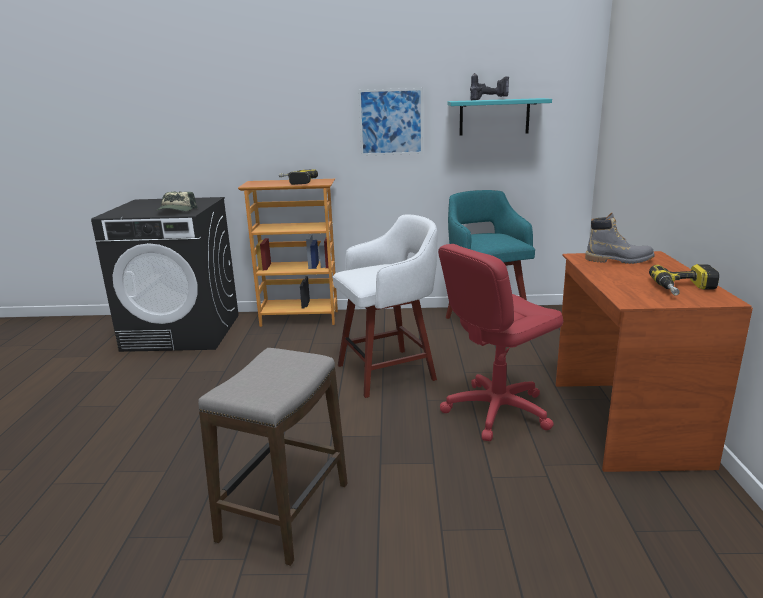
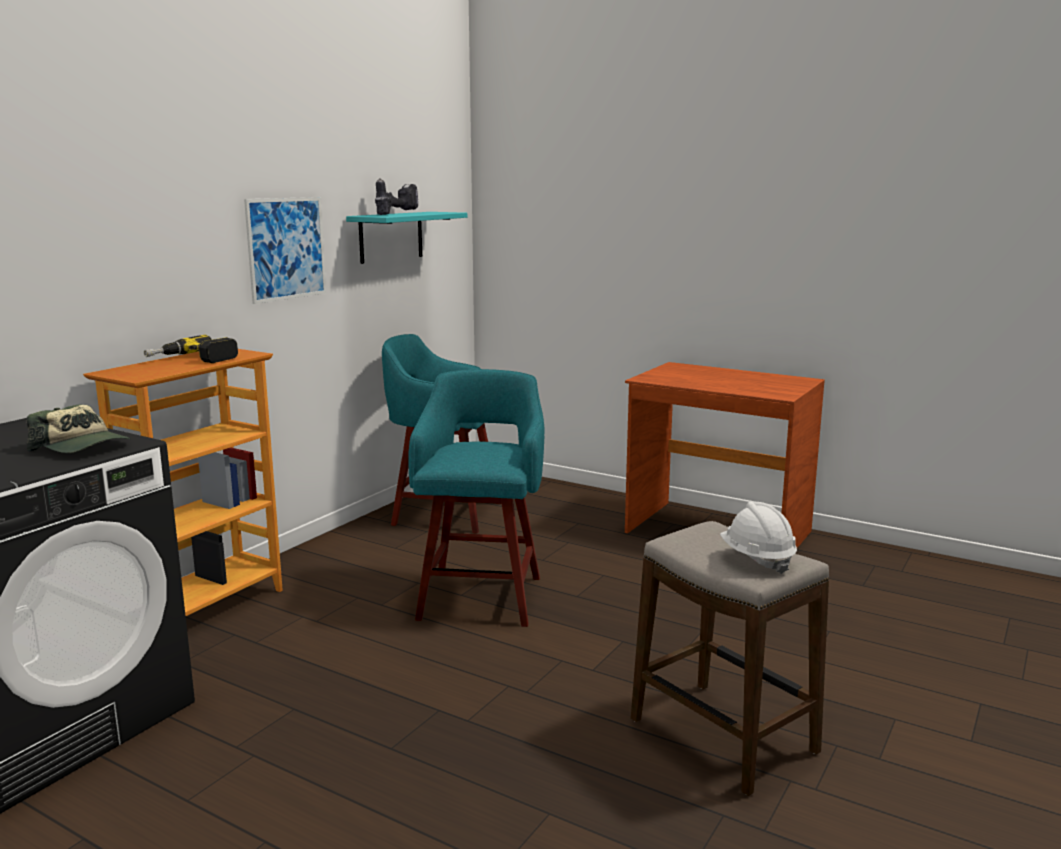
camera: 60 degrees left, 5 degrees down
white stool [333,215,438,398] -> turquoise stool [408,369,544,627]
red office chair [438,244,563,441] -> none
grey boot [585,213,654,264] -> none
power drill [649,264,719,296] -> none
none -> white hard hat [720,502,797,574]

